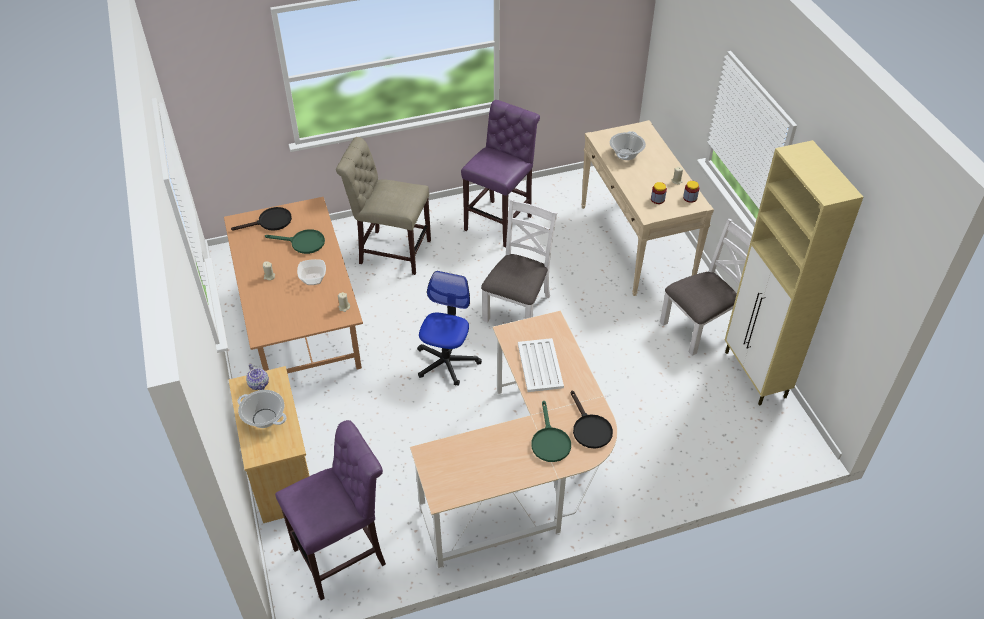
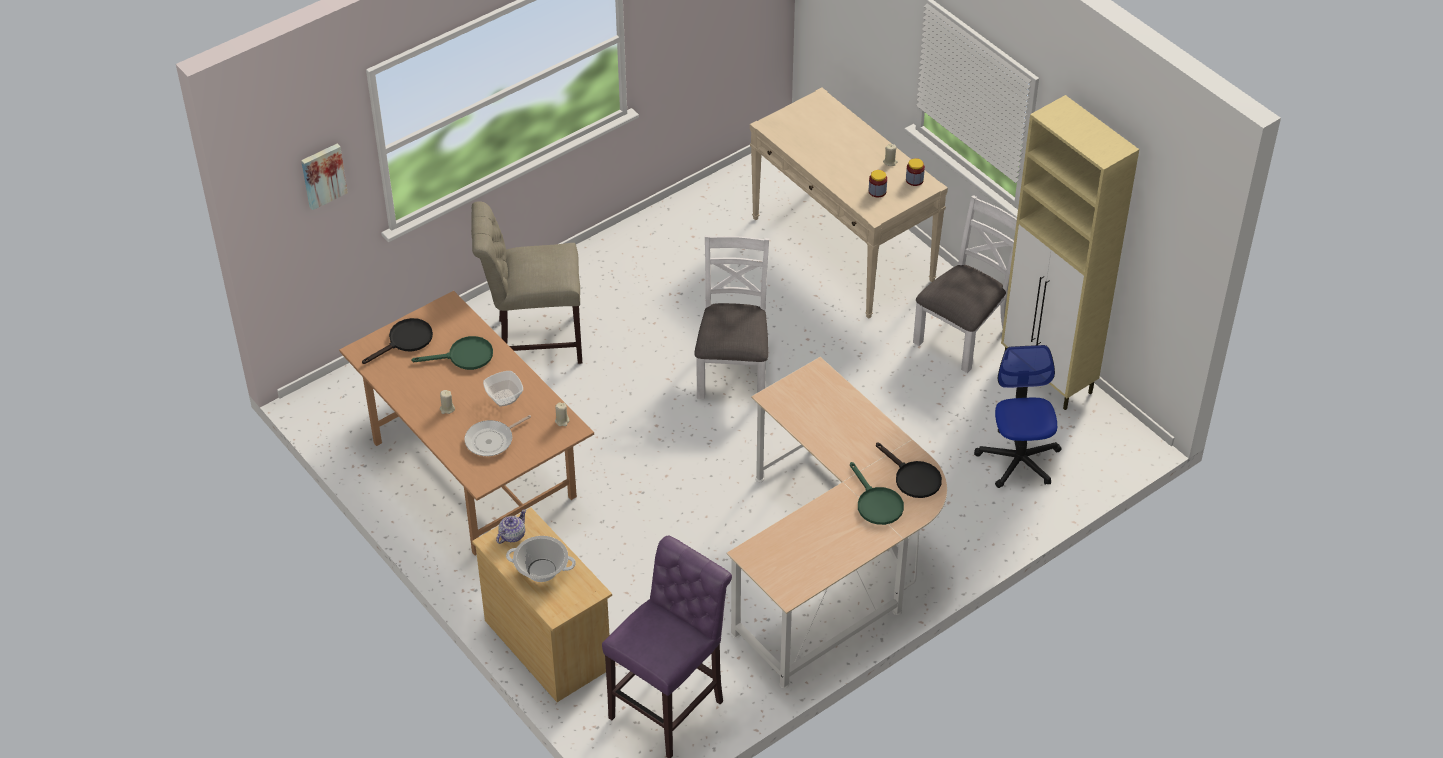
camera: 20 degrees left, 0 degrees up
teapot [246,364,269,390] -> teapot turned 90 degrees counterclockwise [496,509,526,544]
office chair [417,271,482,386] -> office chair moved to [974,345,1062,488]
purple stool [461,100,540,247] -> none
white tray [518,338,564,392] -> none
cooking pot [610,131,646,160] -> none
none -> picture [301,144,348,210]
none -> frying pan [464,415,531,456]

